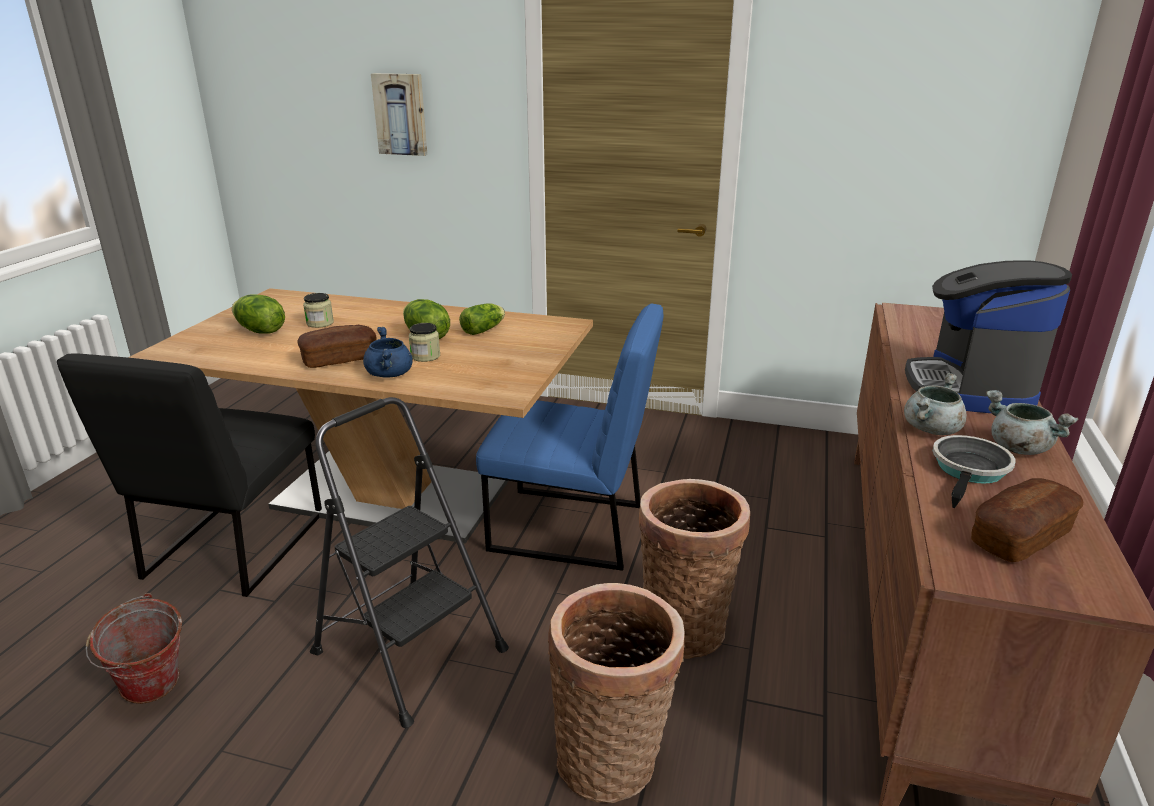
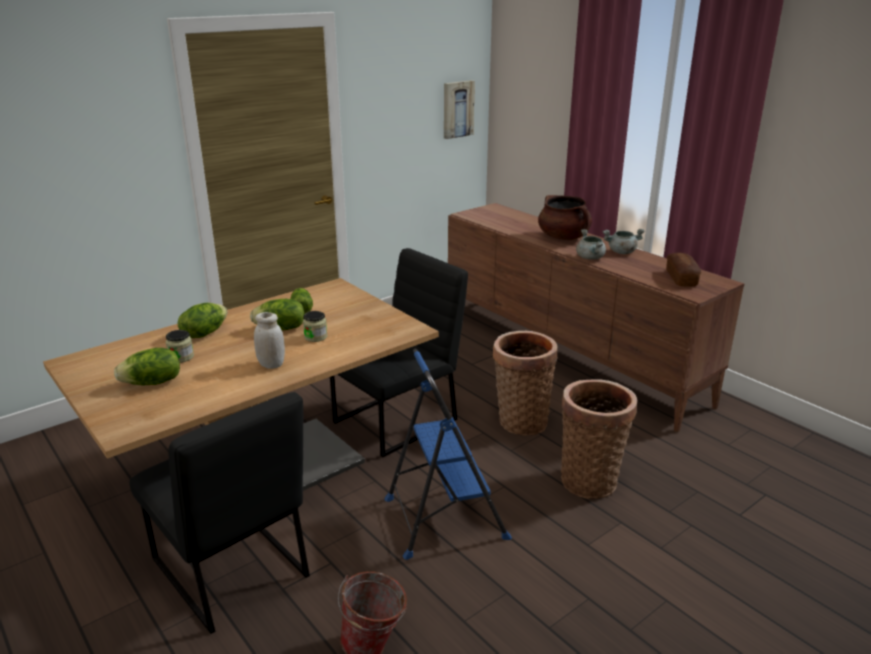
camera: 55 degrees left, 0 degrees up
bread [298,325,377,368] -> white jar [254,312,285,369]
black step ladder [310,397,509,728] -> blue step ladder [384,349,512,560]
blue cooking pot [363,327,413,377] -> none
picture [371,73,427,156] -> picture moved to [444,80,475,139]
blue chair [476,303,663,571] -> black chair [330,248,468,458]
coffee machine [905,260,1072,413] -> brown cooking pot [538,195,592,240]
frying pan [933,435,1015,508] -> none
none -> lettuce [177,303,228,338]

